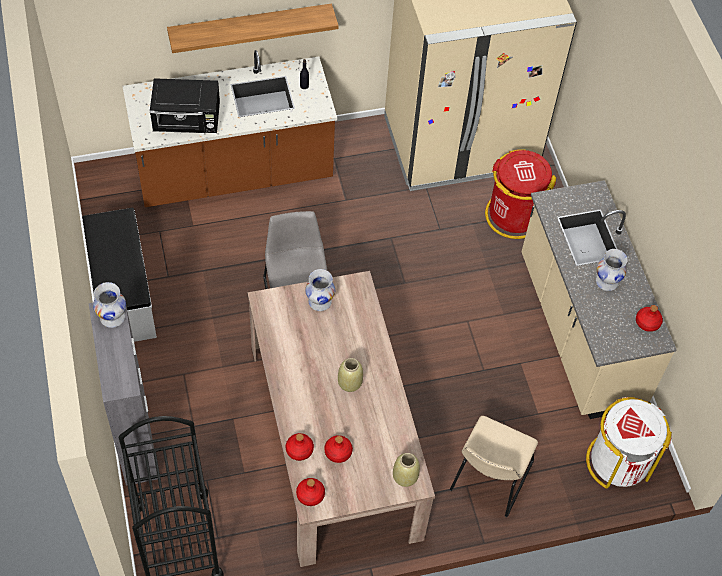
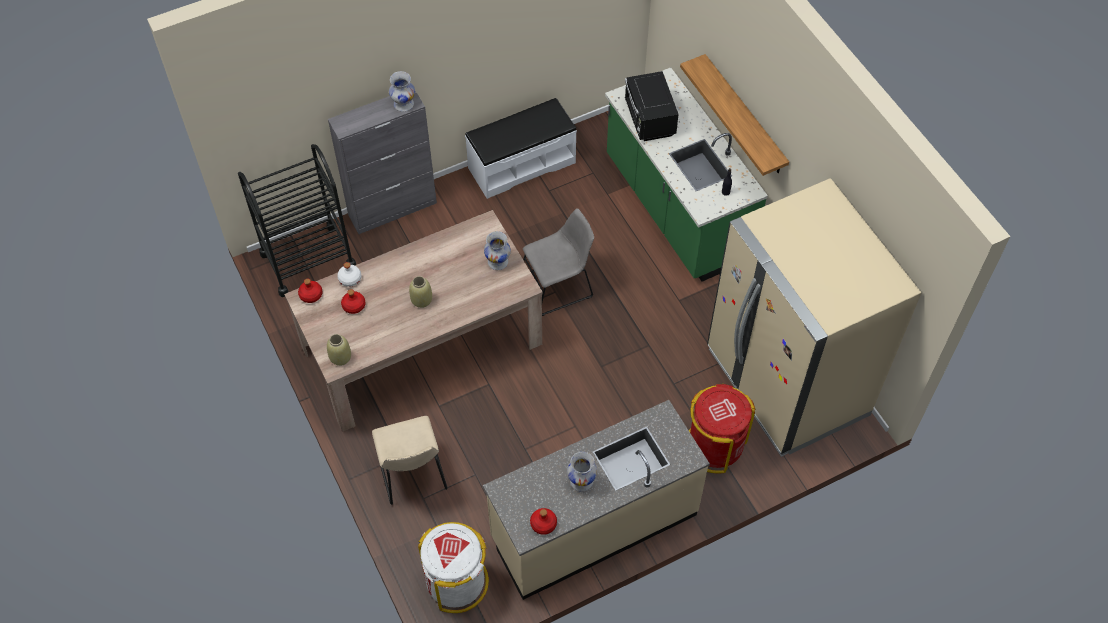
camera: 80 degrees right, 0 degrees up
brown counter [123,50,337,207] -> green counter [605,67,768,282]
red bottle [286,433,314,461] -> white bottle [337,262,361,287]
beige chair [449,416,538,517] -> beige chair turned 120 degrees counterclockwise [372,416,448,505]

